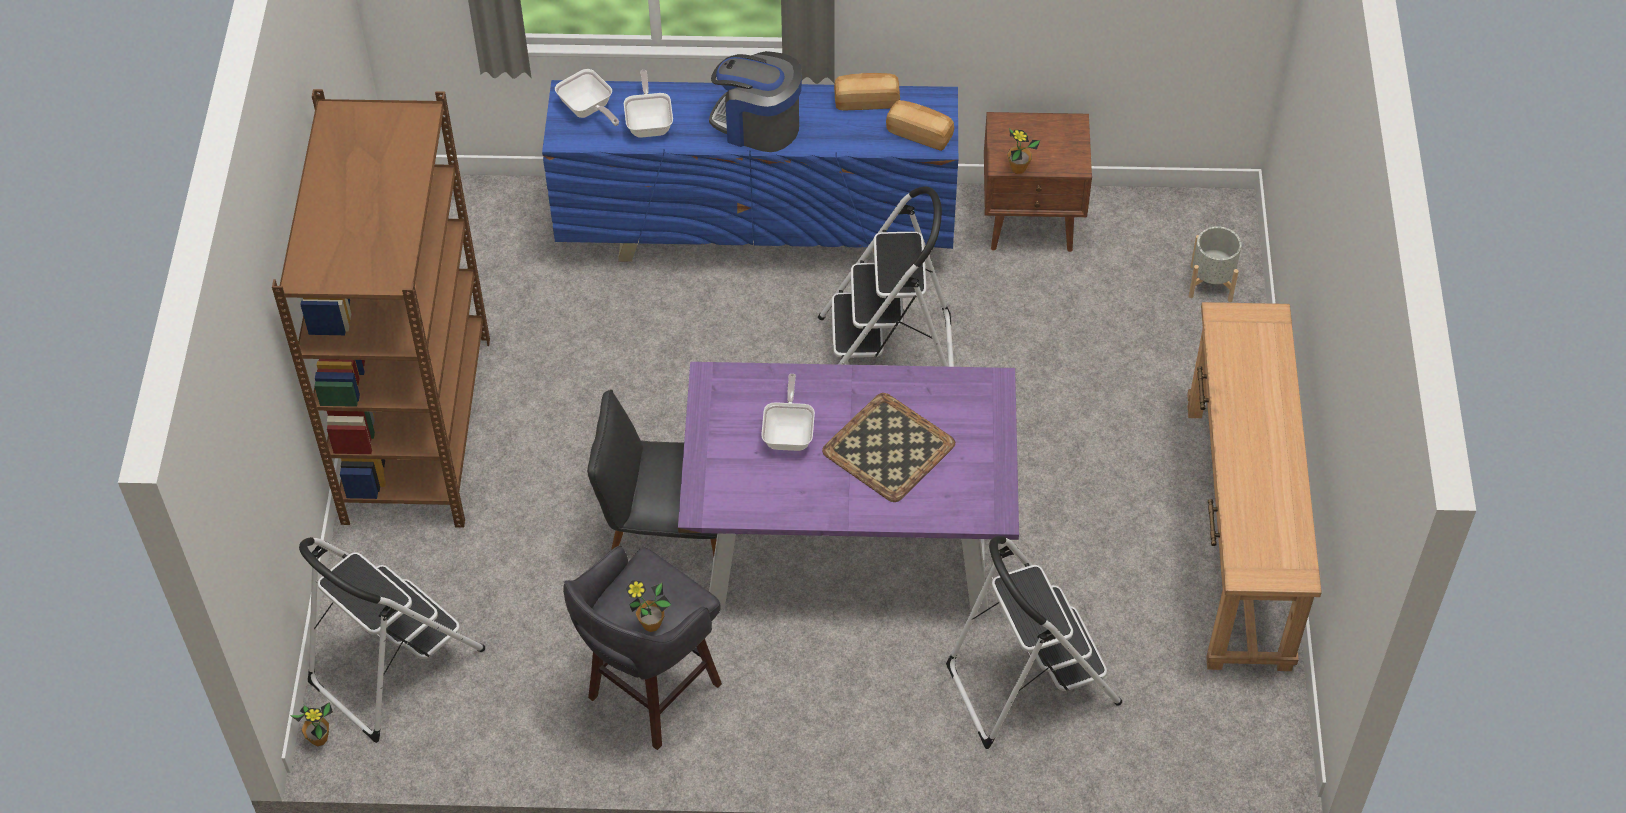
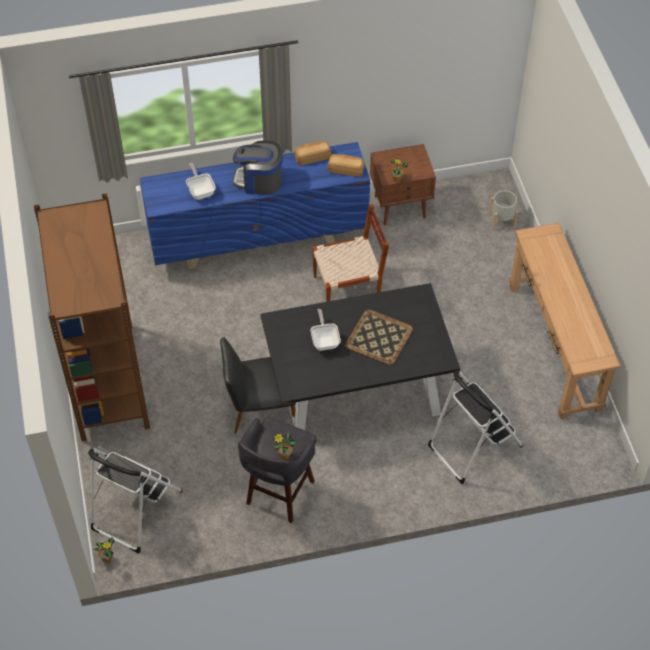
camera: 15 degrees left, 0 degrees up
frying pan [555,69,619,126] -> none
purple dining table [678,362,1019,614] -> black dining table [260,283,460,430]
step ladder [818,187,954,367] -> chair [312,204,389,302]

